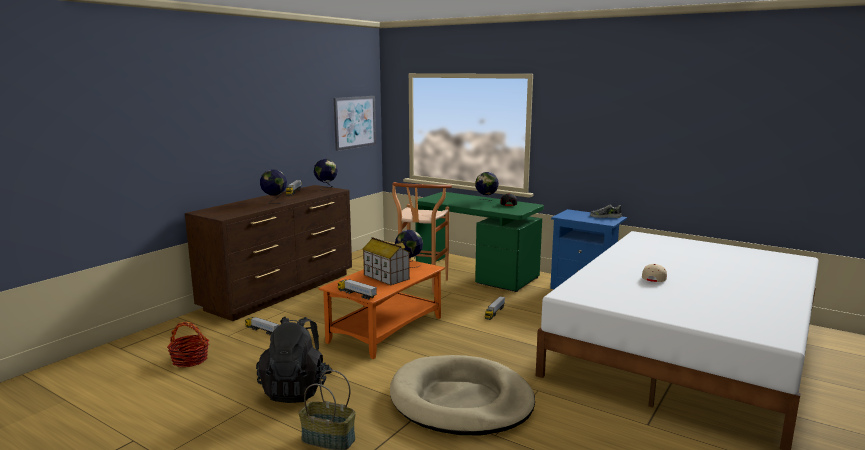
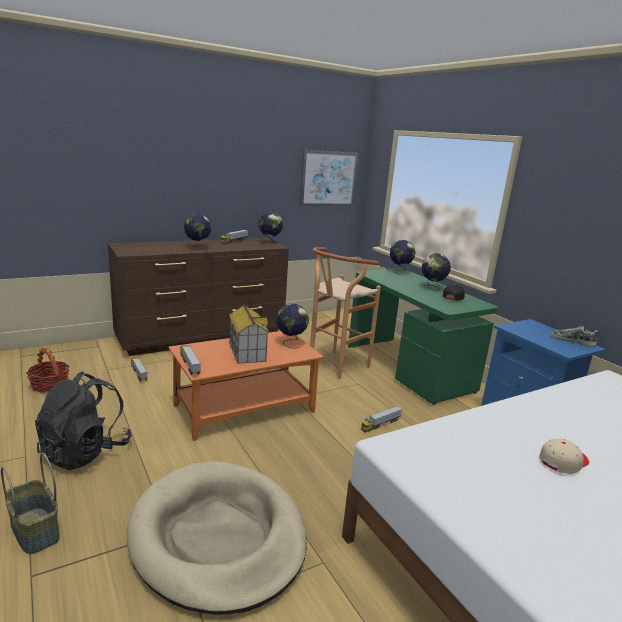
camera: 25 degrees right, 5 degrees up
none -> globe [390,240,416,275]

